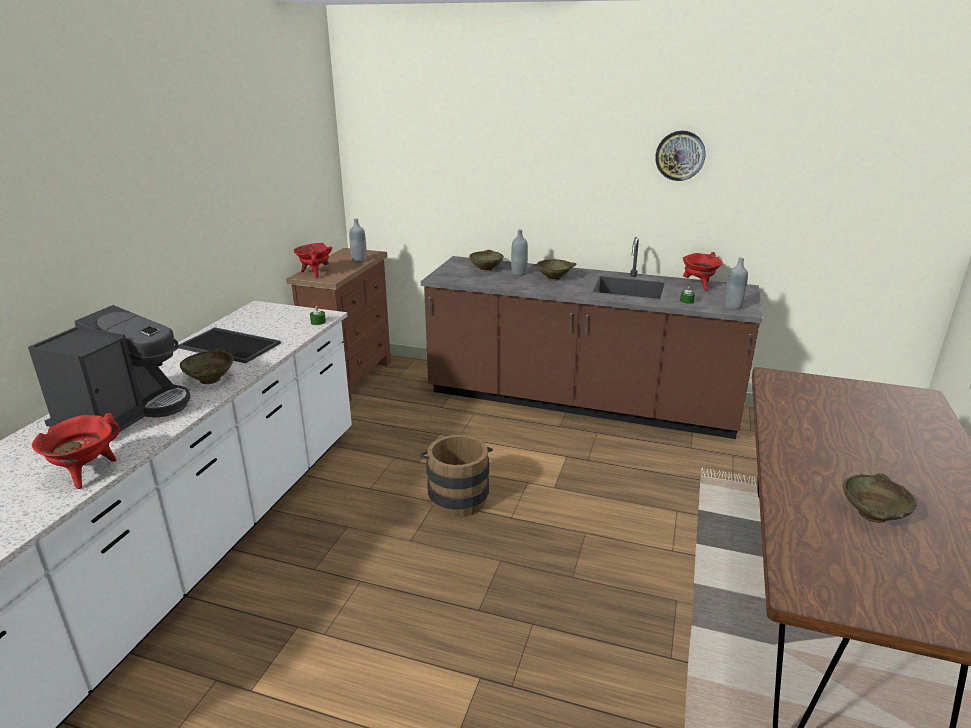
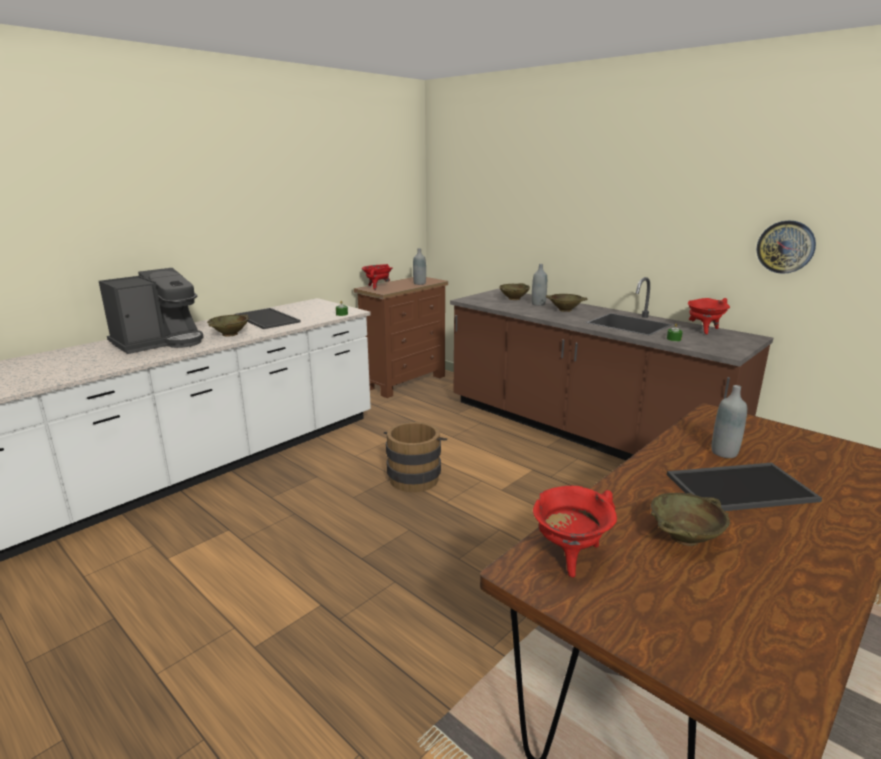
camera: 25 degrees right, 5 degrees down
red cooking pot [32,413,120,489] -> red cooking pot moved to [533,486,617,578]
wall clock [655,131,706,181] -> wall clock moved to [757,220,816,274]
grey bottle [724,258,748,310] -> grey bottle moved to [712,385,747,458]
none -> tray [667,463,822,511]

